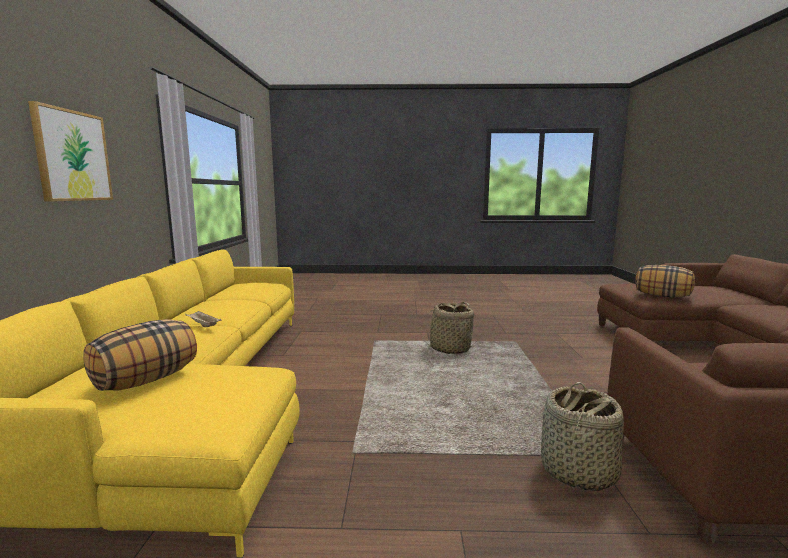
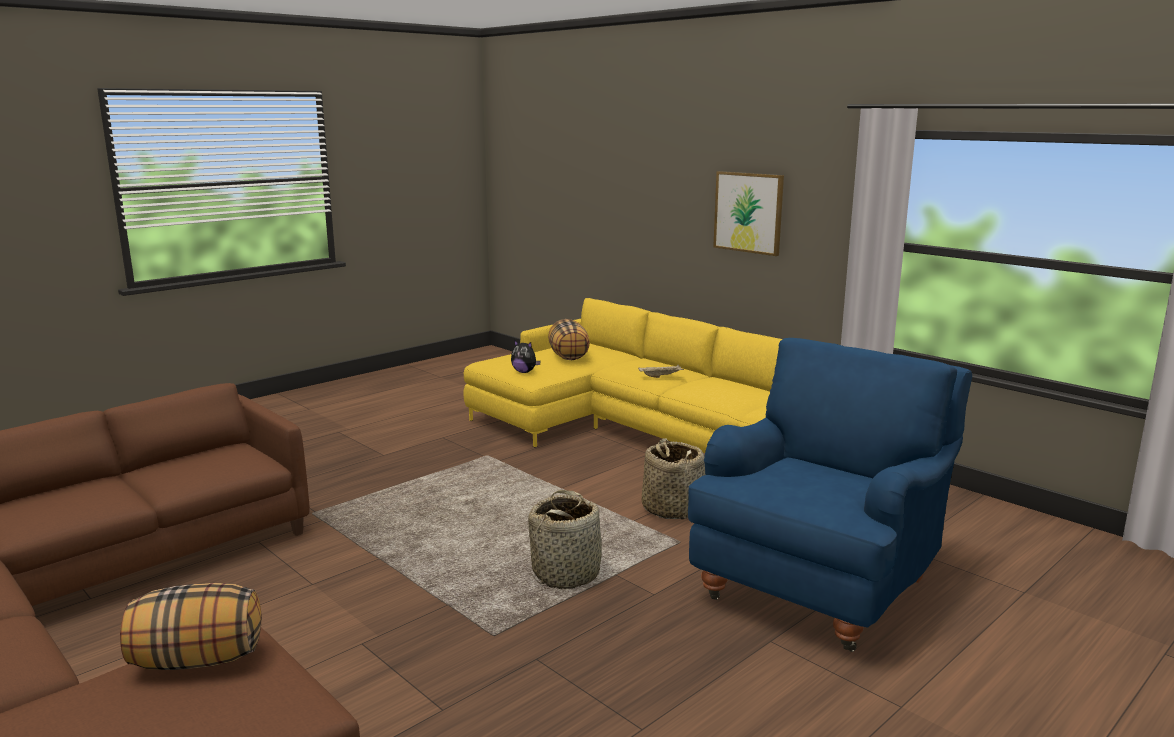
camera: 135 degrees right, 5 degrees up
basket [541,382,624,491] -> basket moved to [642,438,705,519]
none -> plush toy [511,340,541,373]
none -> blue armchair [688,338,972,652]

